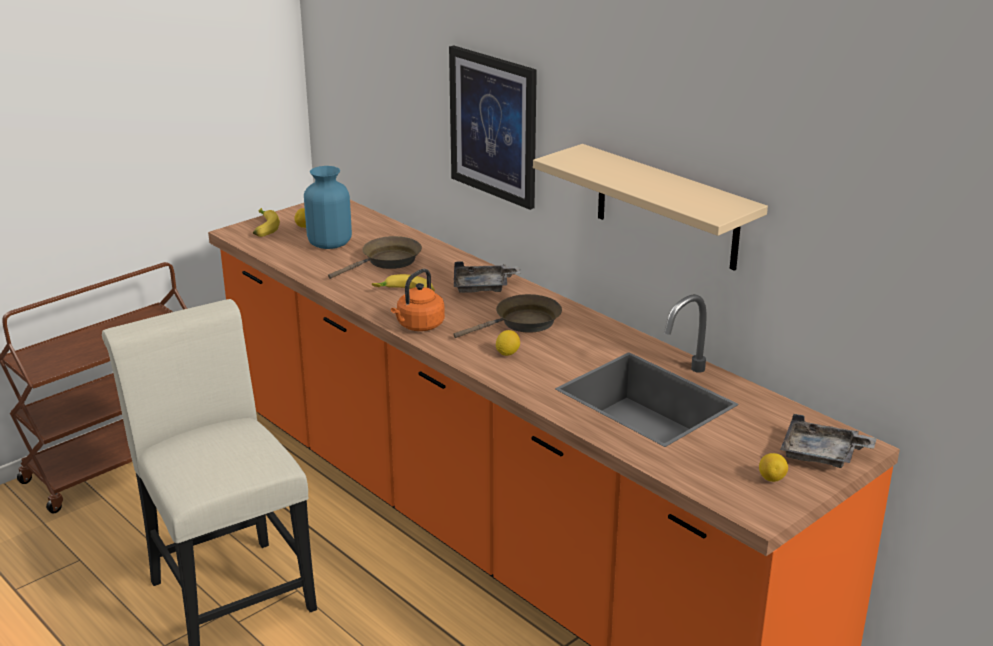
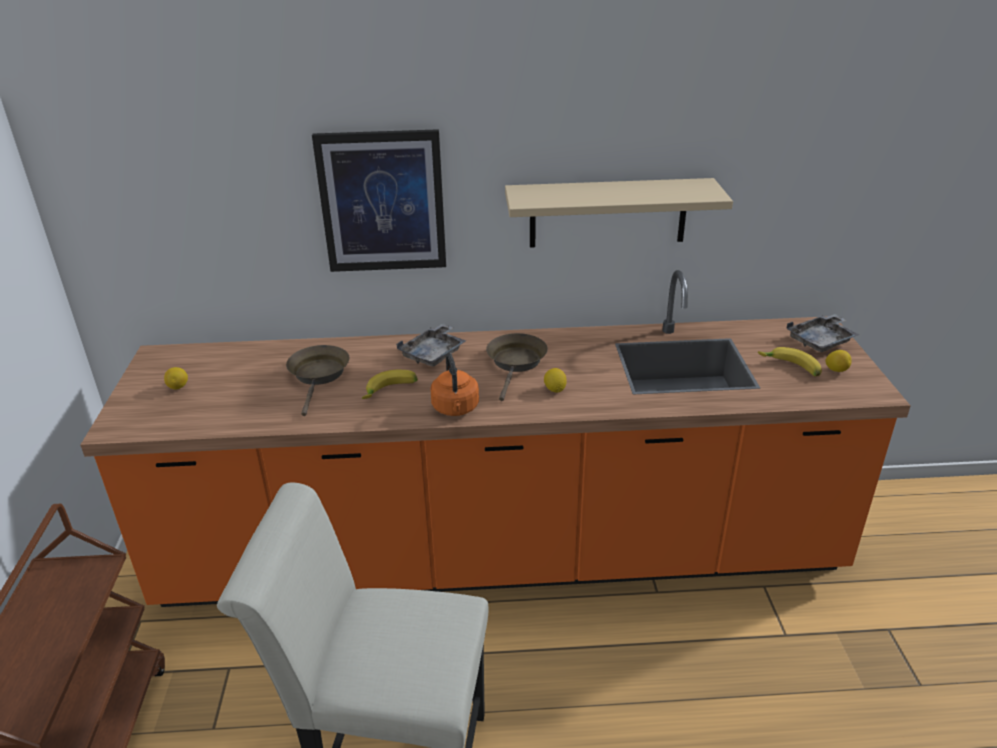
camera: 50 degrees left, 5 degrees up
banana [253,208,280,237] -> banana moved to [758,347,822,376]
blue vase [304,166,352,249] -> none

